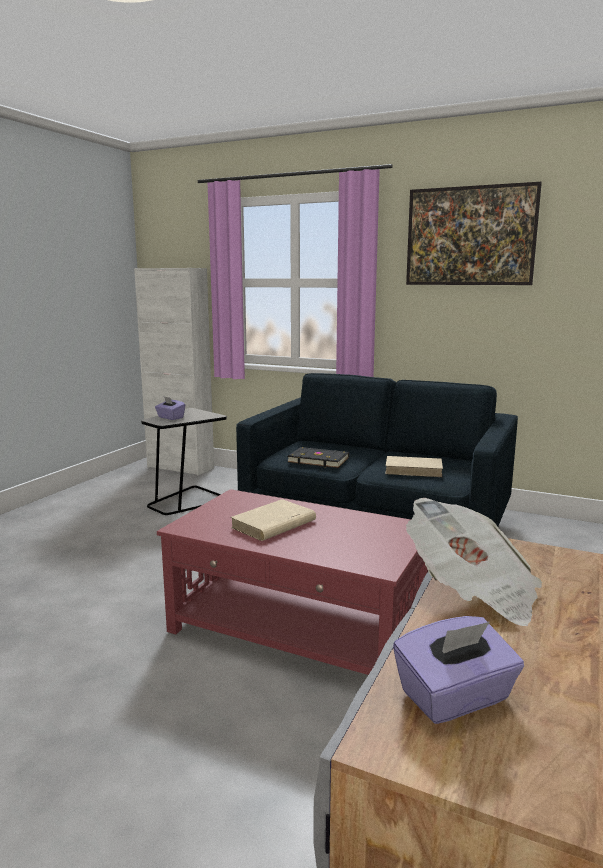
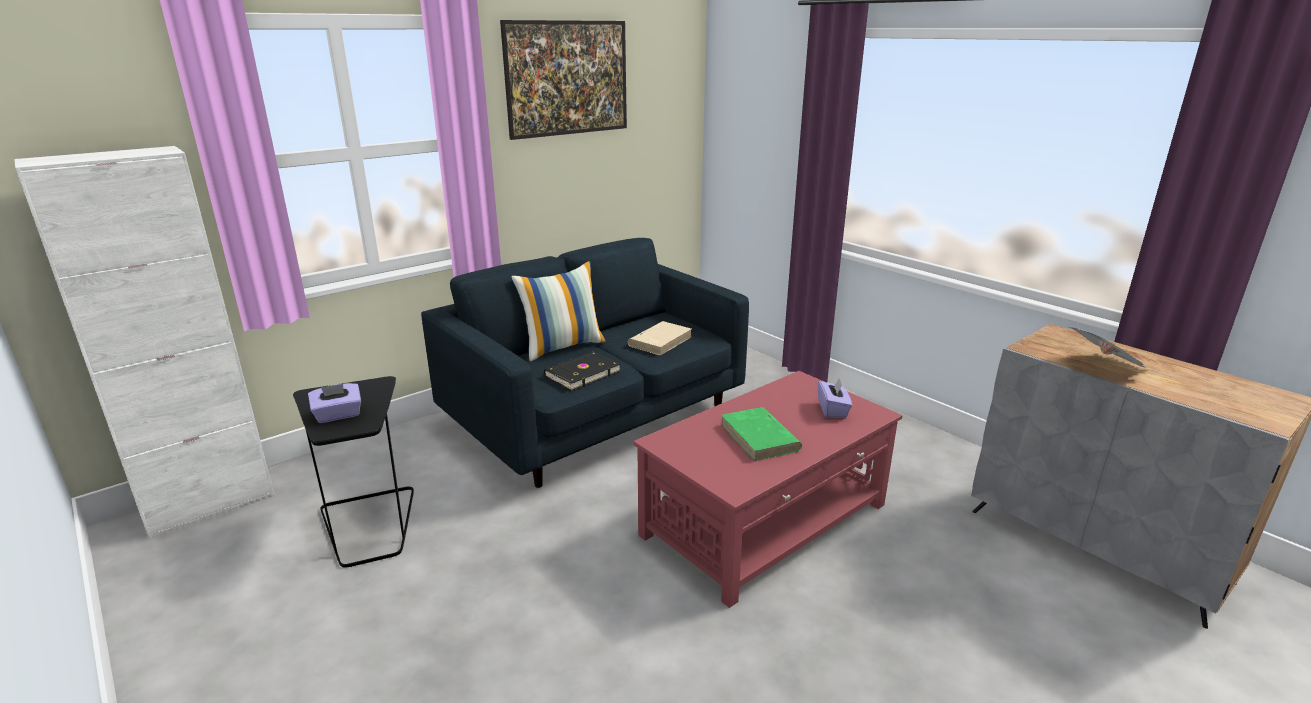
camera: 65 degrees left, 10 degrees up
beige book [230,499,316,541] -> green book [721,407,802,461]
purple tissue box [393,616,524,724] -> purple tissue box moved to [818,378,852,418]
none -> pillow [511,261,606,361]

